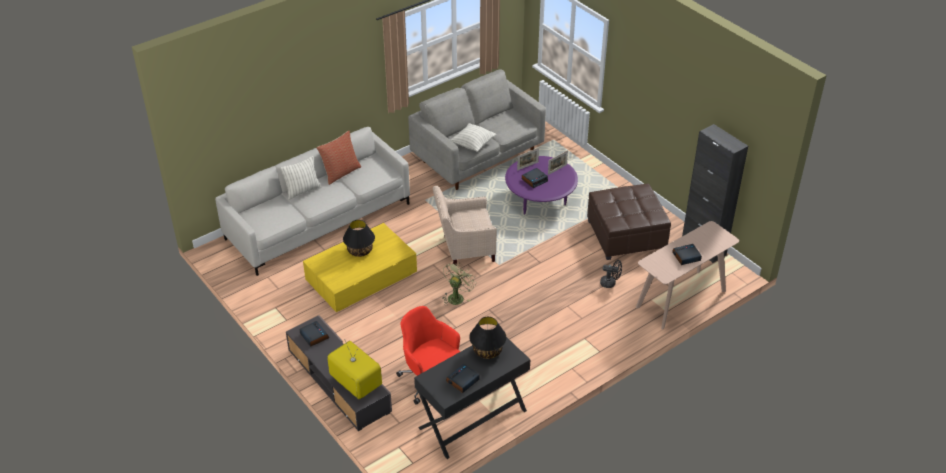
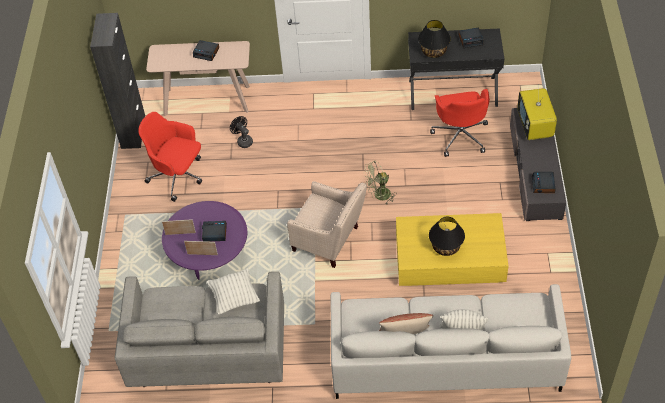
camera: 140 degrees left, 10 degrees up
brown ottoman [587,183,671,260] -> red office chair [138,112,202,202]

